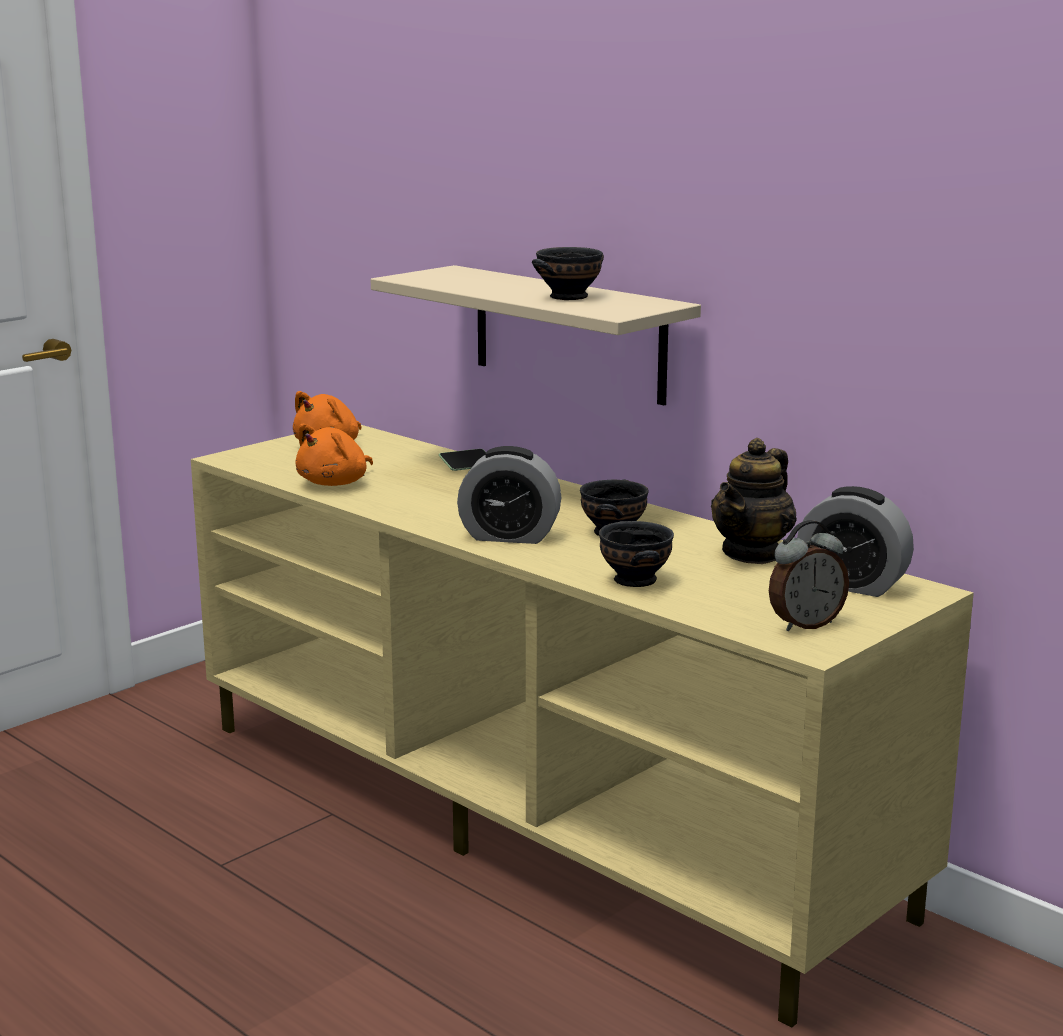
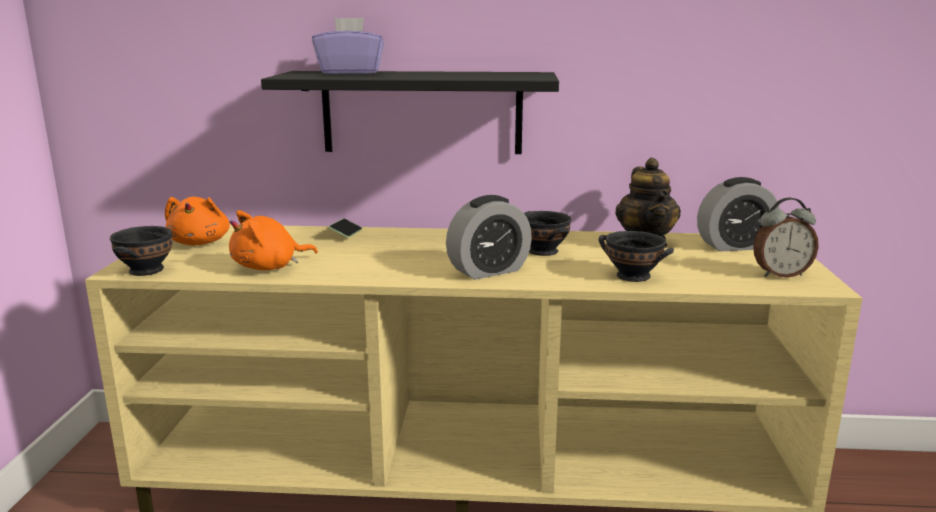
camera: 40 degrees left, 0 degrees up
orange plush toy [296,423,373,486] -> orange plush toy turned 60 degrees clockwise [229,210,318,270]
beige shelf [371,265,701,405] -> black shelf [261,71,559,154]
black bowl [532,247,604,300] -> black bowl moved to [110,226,173,276]
alarm clock [769,520,849,632] -> alarm clock turned 60 degrees clockwise [753,197,819,278]
none -> purple tissue box [312,17,384,74]

